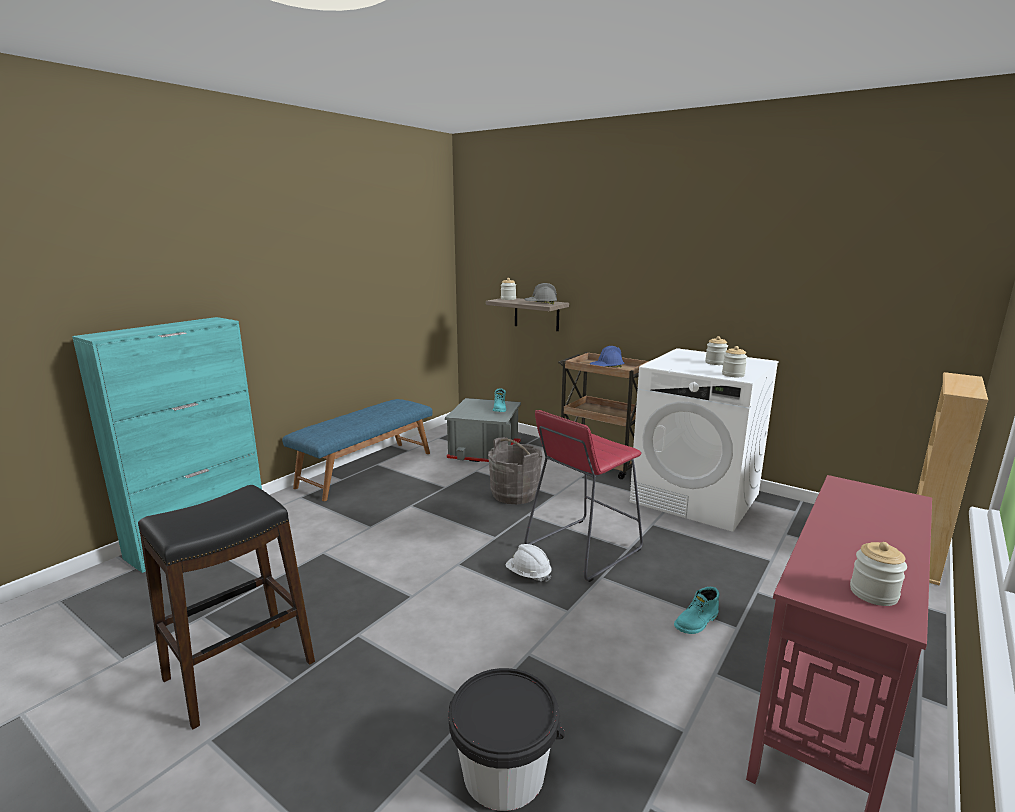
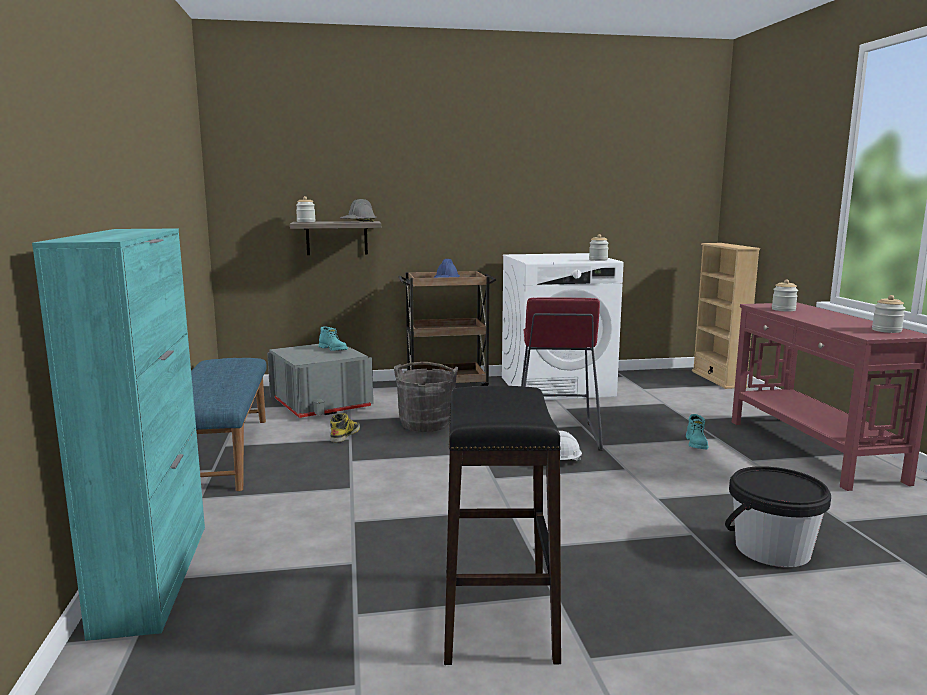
camera: 45 degrees left, 5 degrees down
jar [705,336,728,365] -> jar moved to [772,279,798,311]
none -> boot [330,413,360,443]

